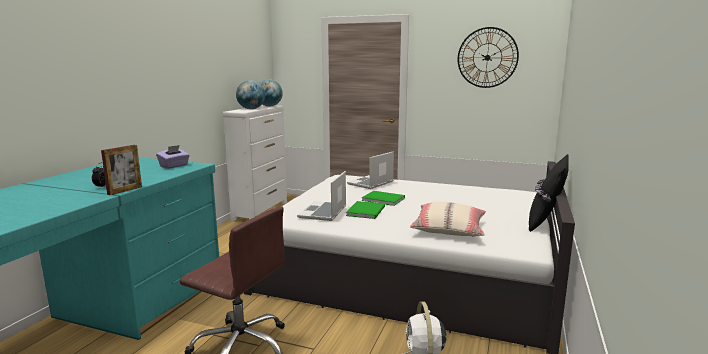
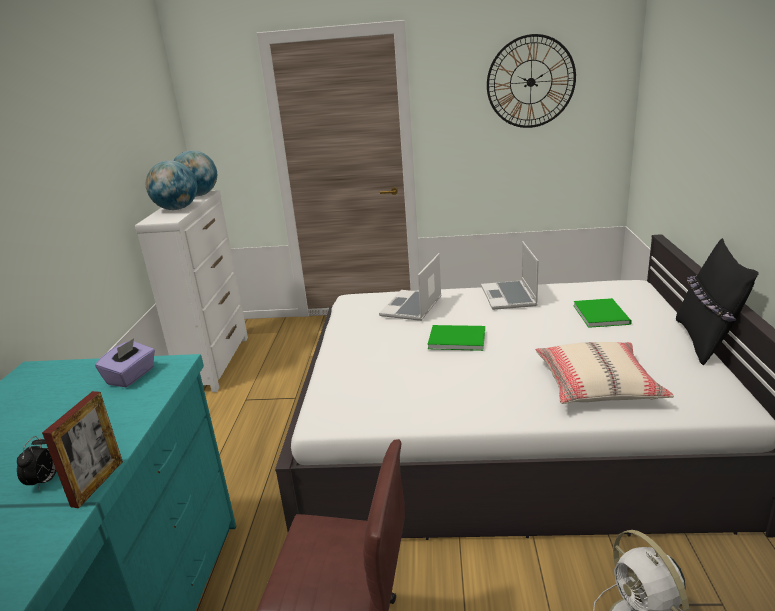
camera: 15 degrees left, 10 degrees up
laptop [297,171,346,221] -> laptop moved to [481,241,539,310]
green book [346,201,385,219] -> green book moved to [573,298,632,328]

